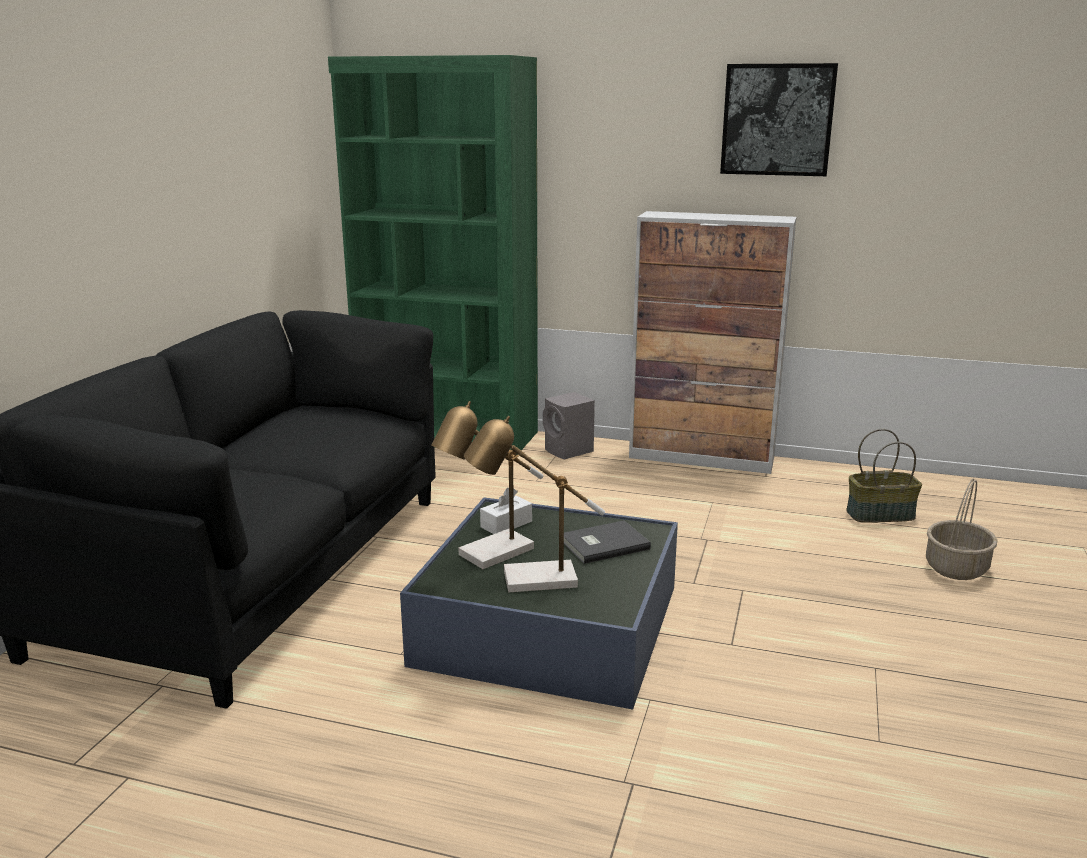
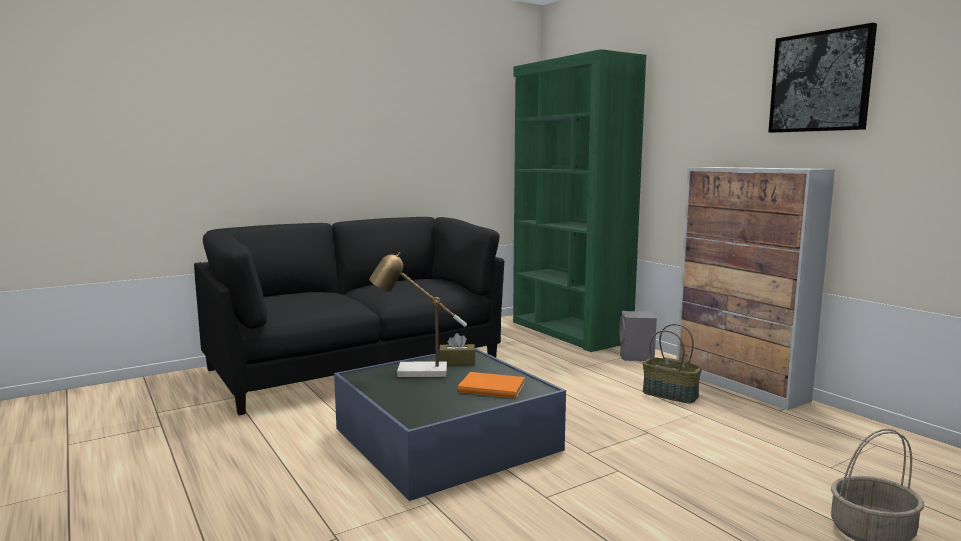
camera: 40 degrees right, 10 degrees down
table lamp [464,416,605,592] -> none
white tissue box [480,488,532,534] -> brown tissue box [439,333,475,365]
grey book [564,520,651,564] -> orange book [457,372,525,398]
basket [846,429,922,523] -> basket moved to [643,324,702,403]

